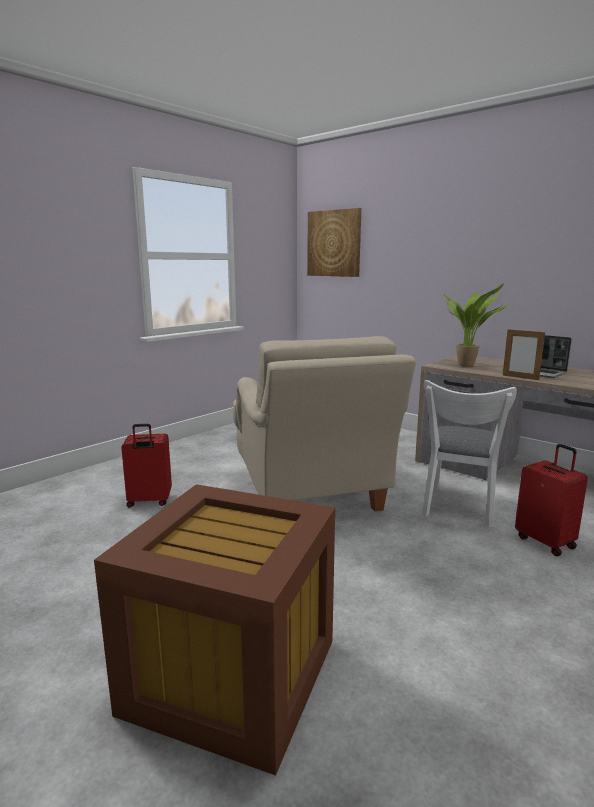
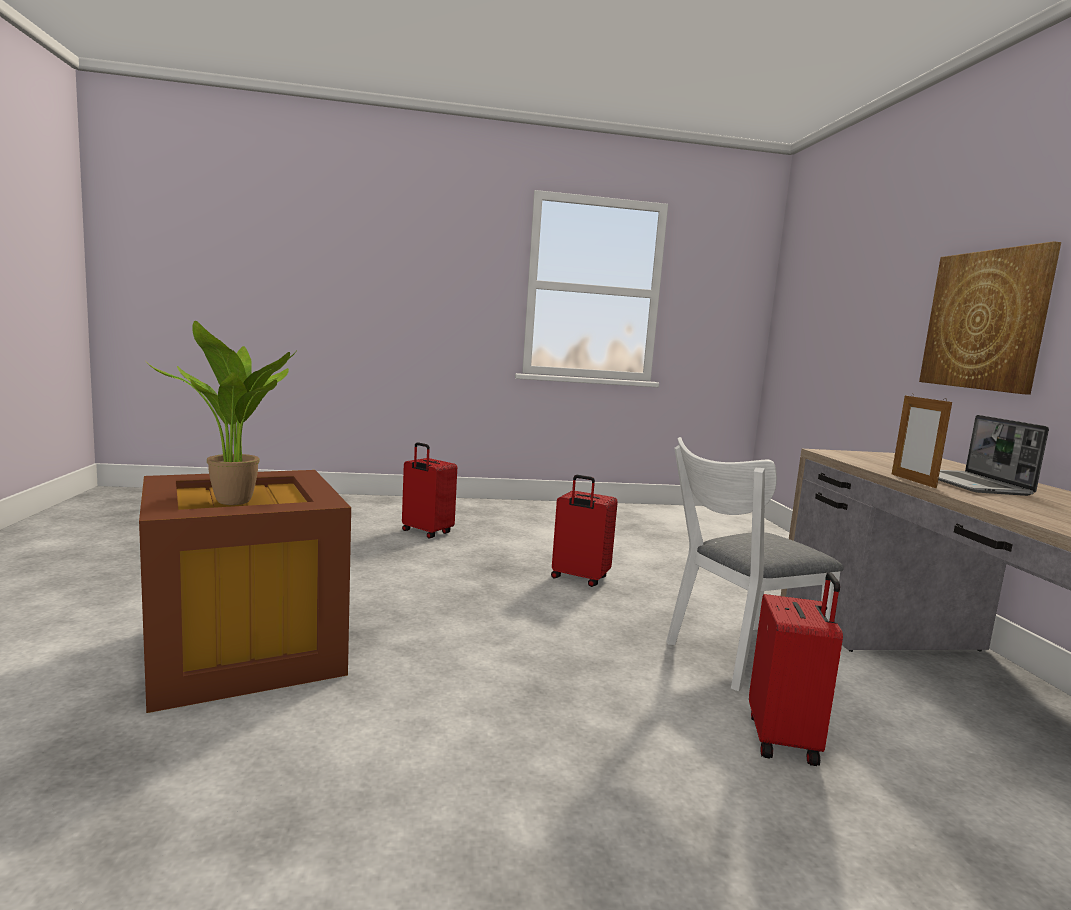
camera: 40 degrees right, 5 degrees down
beige armchair [233,336,416,511] -> red suitcase [551,475,618,587]
picture [307,208,362,277] -> picture moved to [919,241,1061,395]
potted plant [444,283,507,367] -> potted plant moved to [147,321,298,505]

